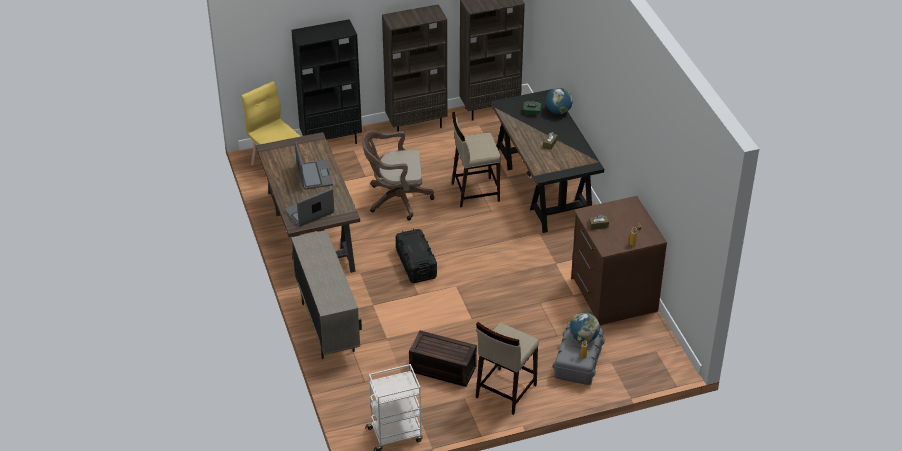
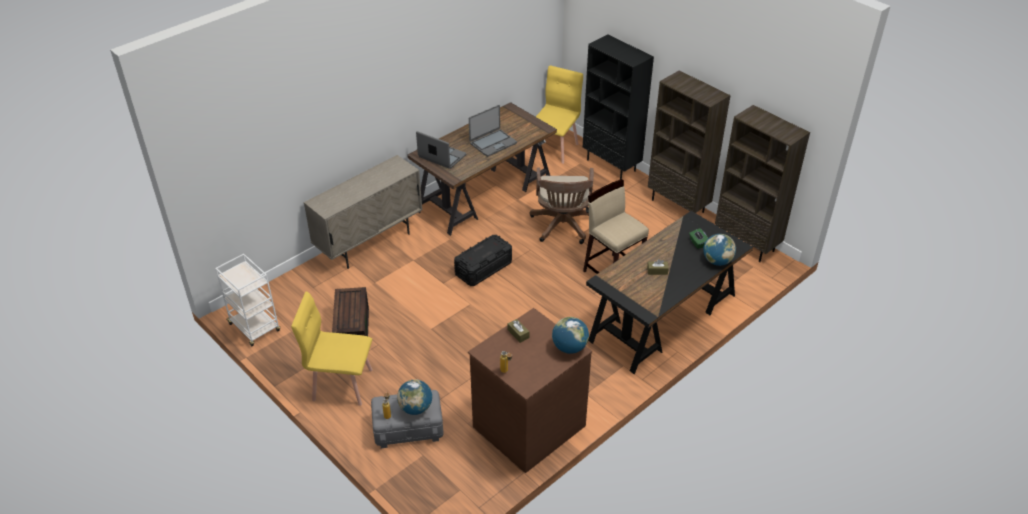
camera: 65 degrees right, 0 degrees up
brown office chair [361,129,434,220] -> brown office chair turned 150 degrees counterclockwise [530,167,594,244]
beige stool [476,322,539,415] -> yellow chair [291,292,373,406]
none -> globe [552,317,589,354]

